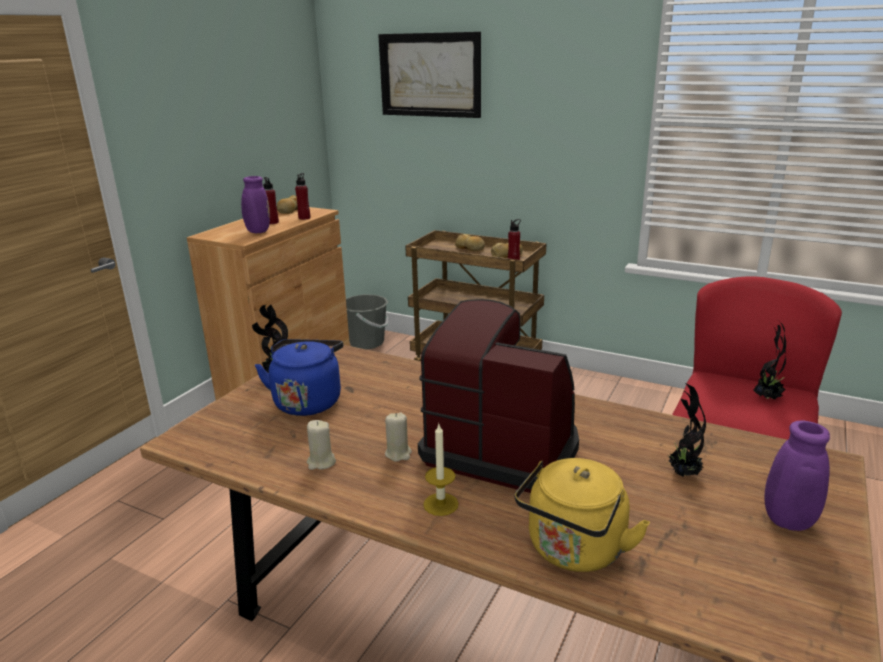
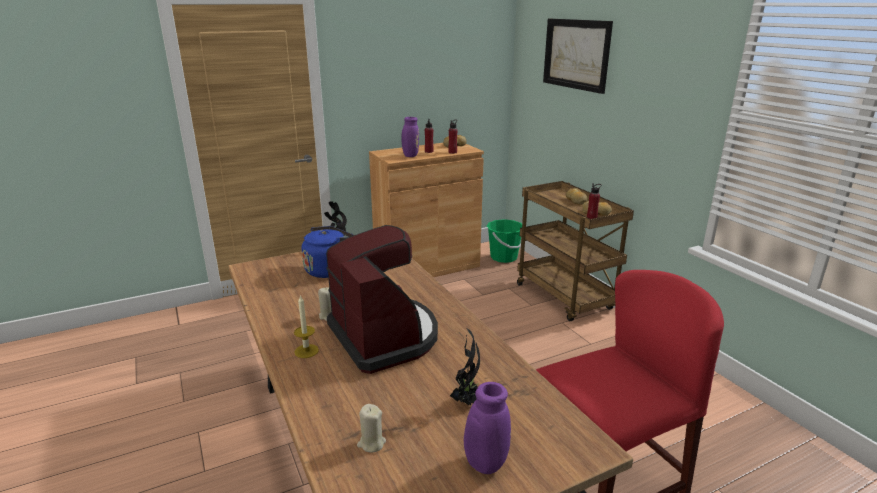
camera: 35 degrees right, 0 degrees up
beige candle [307,420,336,470] -> beige candle moved to [357,404,386,453]
grey bucket [346,294,388,350] -> green bucket [487,219,522,263]
yellow kettle [515,458,650,572] -> none
potted plant [753,321,786,400] -> none

